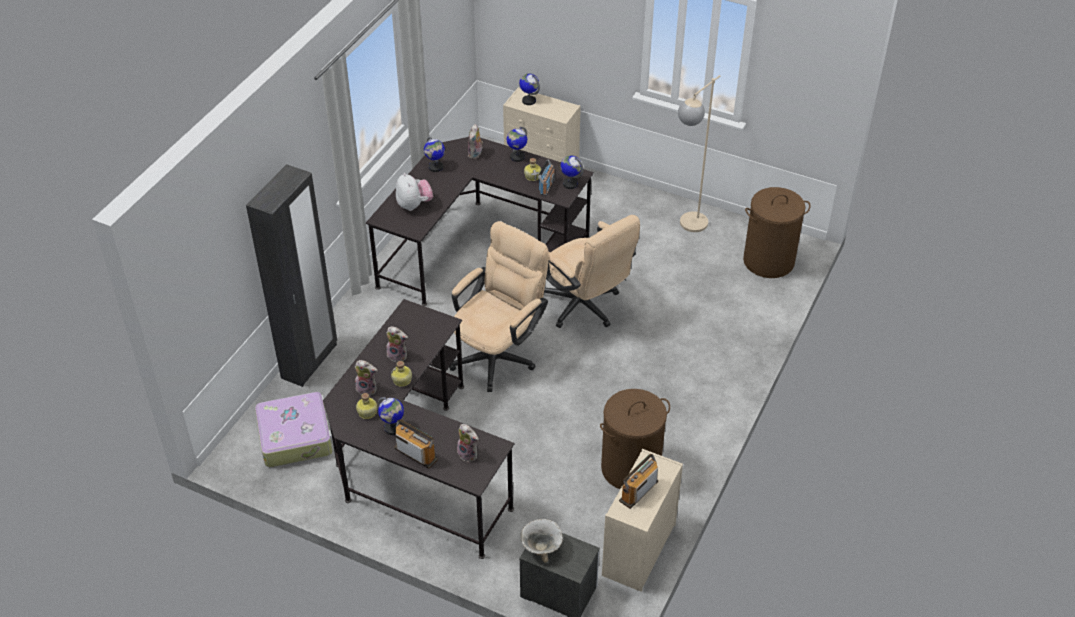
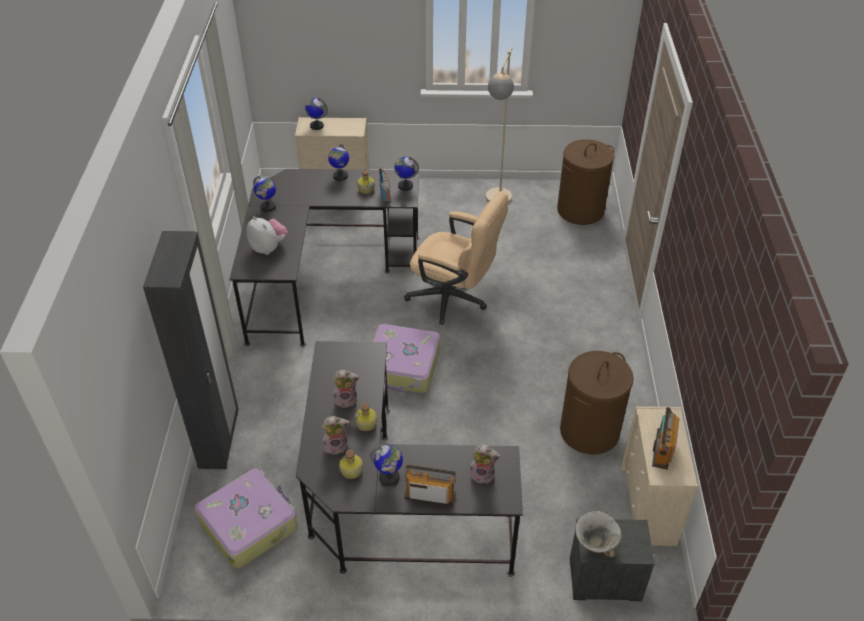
camera: 25 degrees left, 0 degrees up
beige office chair [449,221,549,392] -> suitcase [372,324,440,393]
plush toy [468,124,483,159] -> none

